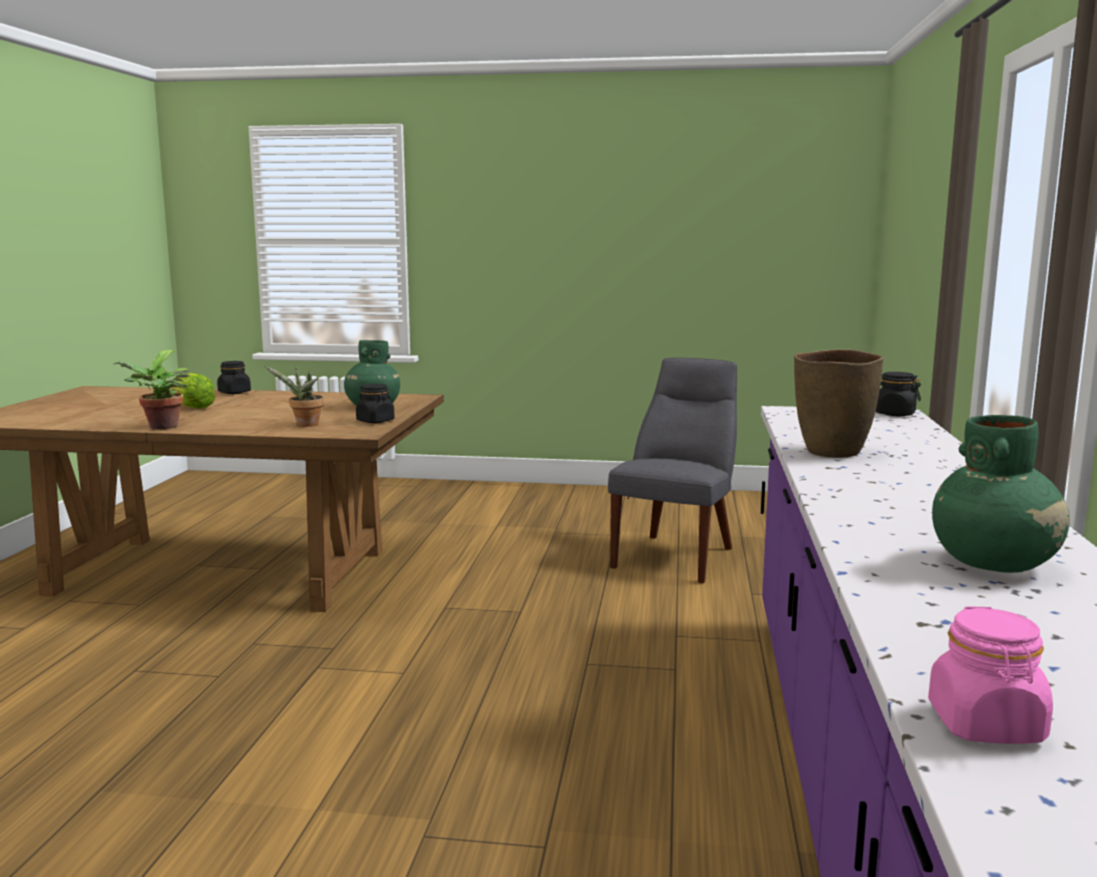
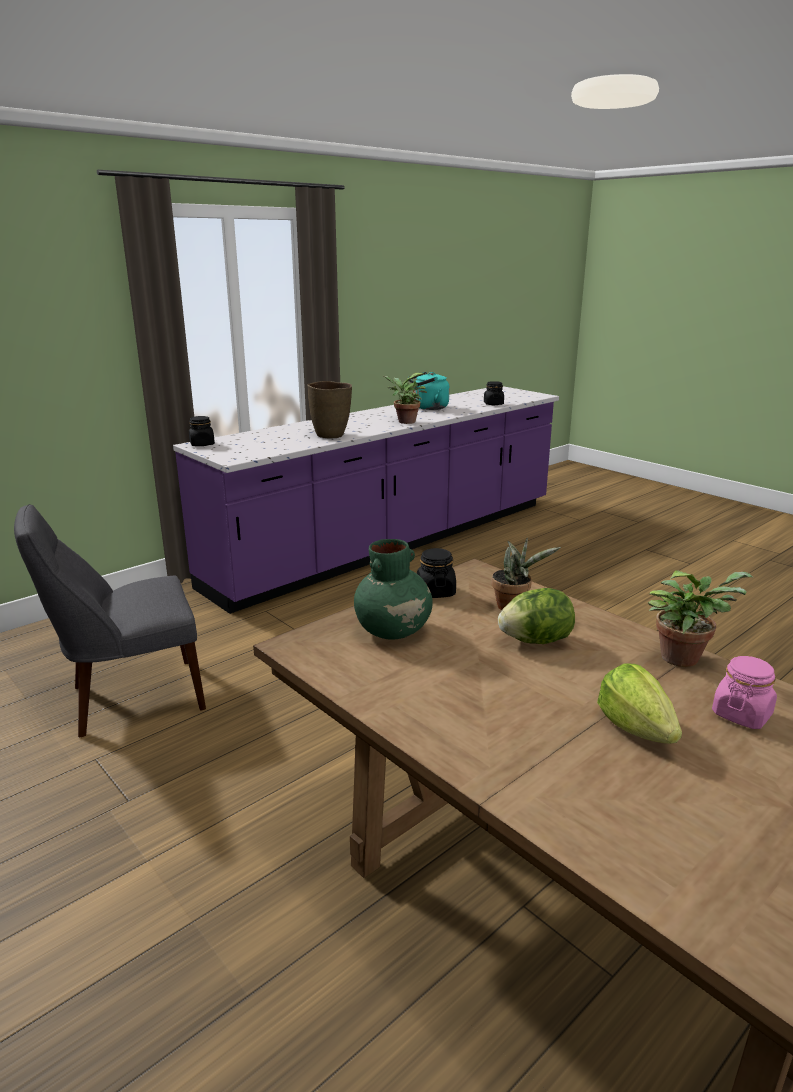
camera: 140 degrees left, 10 degrees up
black jar [217,361,251,394] -> black jar moved to [484,381,504,405]
pink jar [928,606,1053,744] -> pink jar moved to [712,656,777,729]
green vase [932,415,1070,573] -> turquoise kettle [408,372,449,410]
none -> potted plant [383,373,427,424]
none -> lettuce [498,588,575,644]

